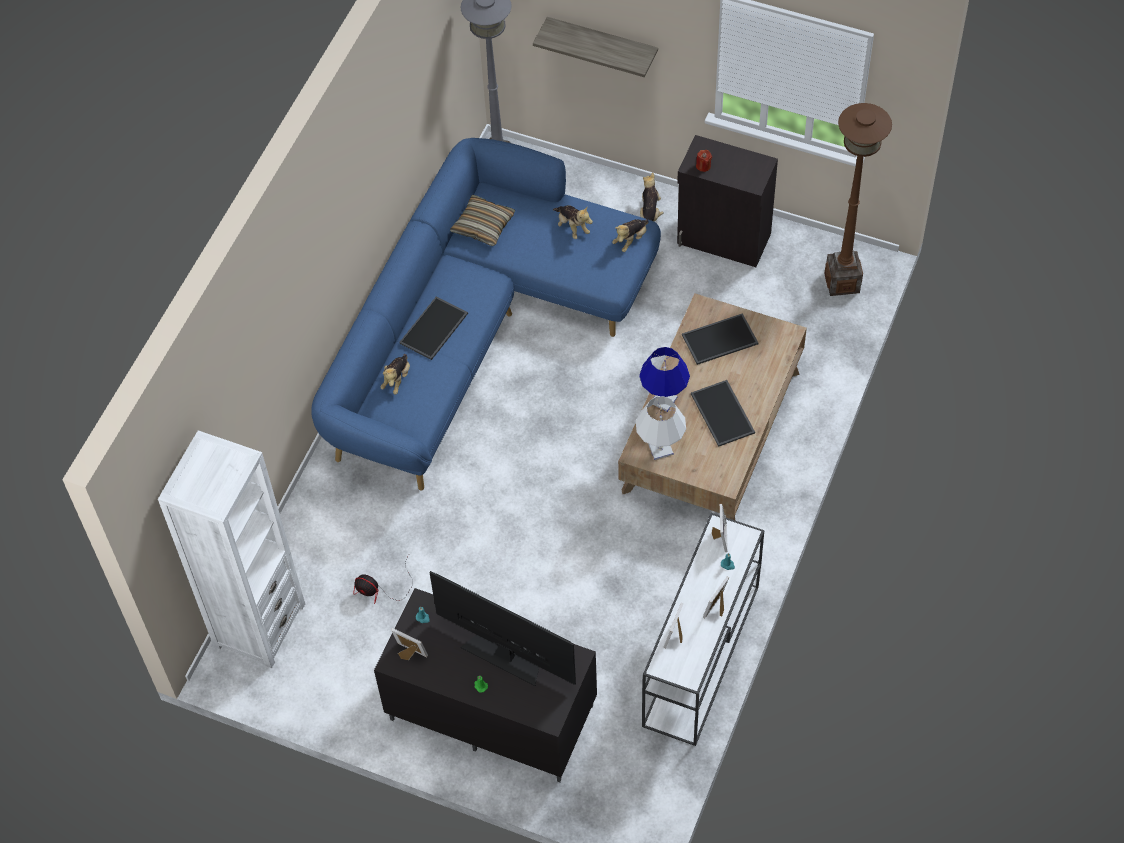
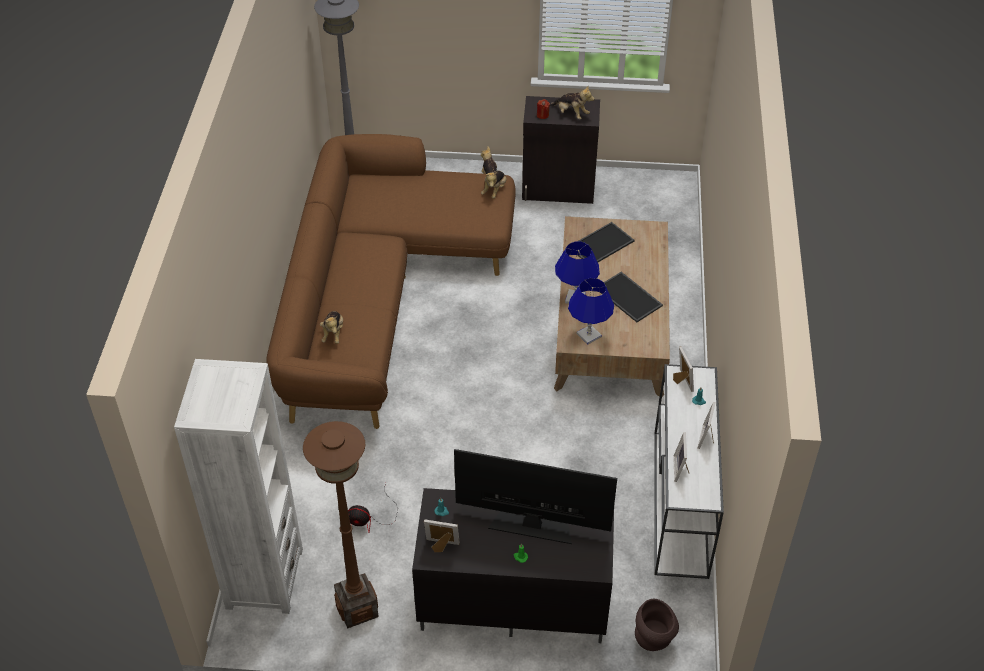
camera: 20 degrees left, 10 degrees down
blue sofa [311,138,661,490] -> brown sofa [266,134,516,429]
tray [399,297,468,360] -> none
pillow [450,195,515,246] -> none
shelf [533,17,658,77] -> none
plush toy [553,205,593,239] -> plush toy moved to [550,86,595,119]
white table lamp [636,396,686,460] -> blue table lamp [568,278,614,345]
brown floor lamp [824,103,892,296] -> brown floor lamp moved to [303,421,379,628]
none -> brown vase [635,599,679,651]

